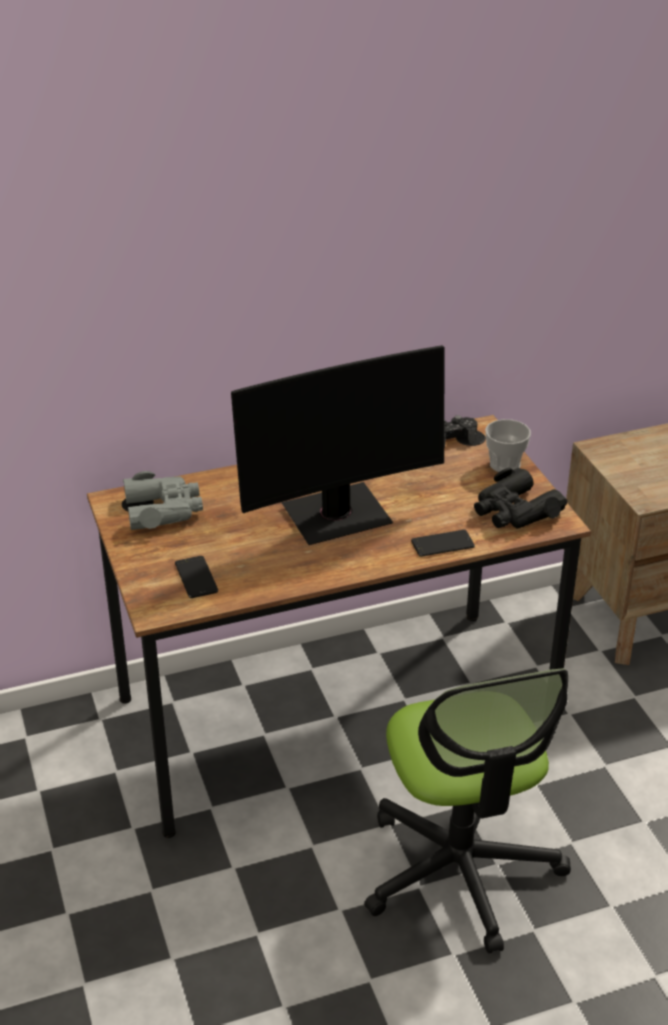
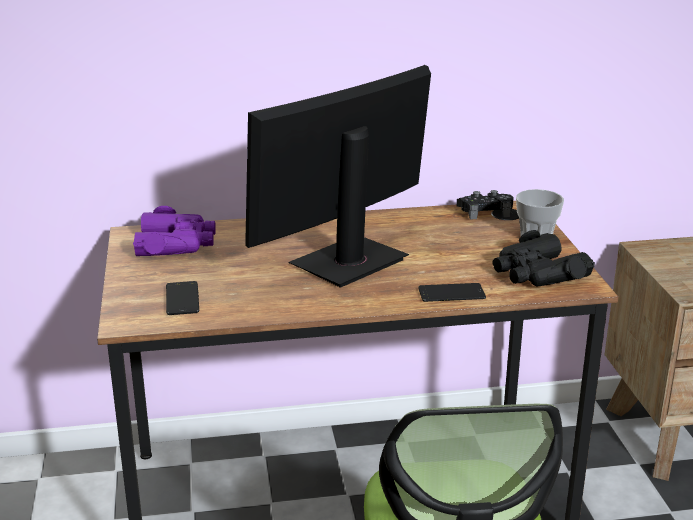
camera: 10 degrees right, 10 degrees down
grey binoculars [123,471,203,530] -> purple binoculars [133,206,216,256]
monitor [231,345,444,545] -> monitor turned 150 degrees clockwise [245,65,431,288]

